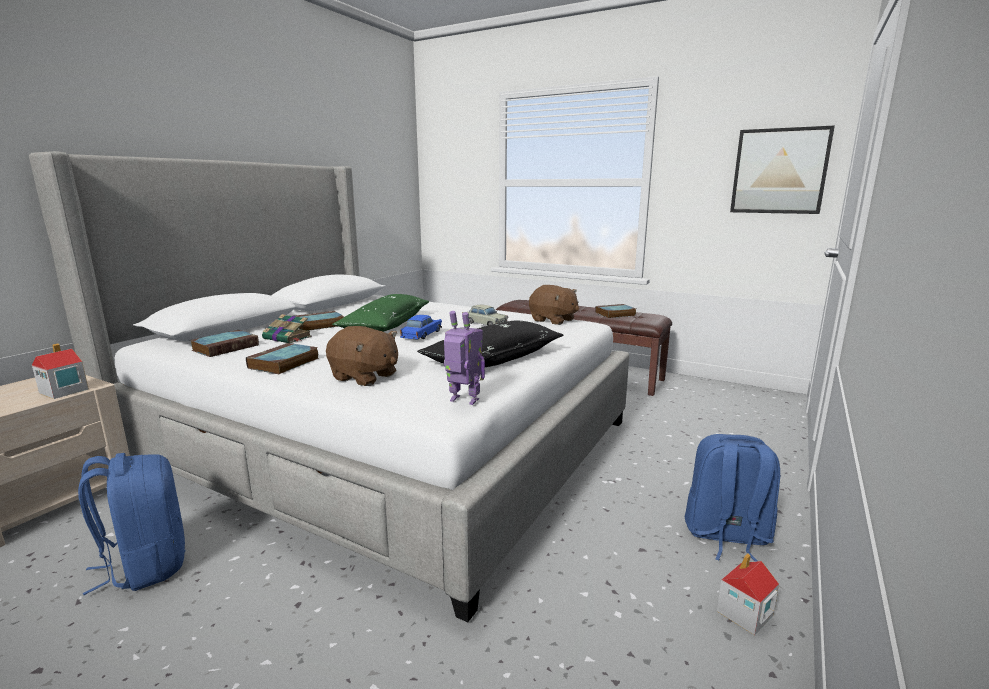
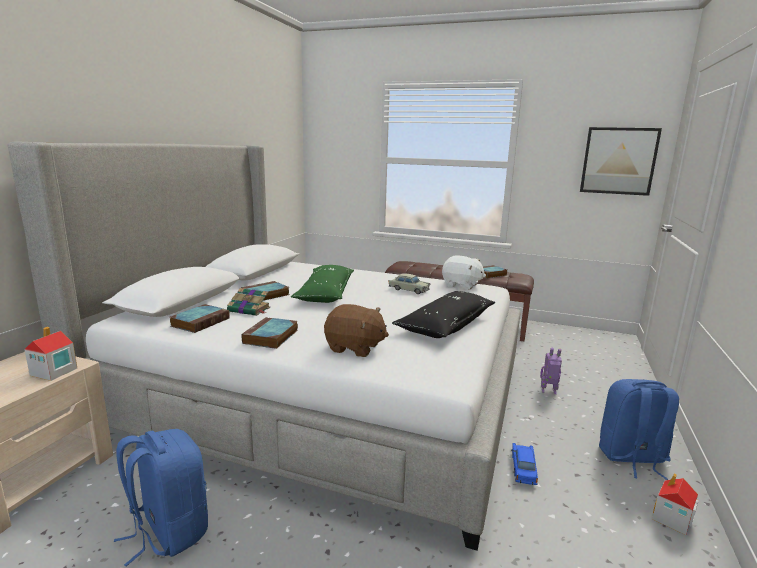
camera: 10 degrees left, 0 degrees up
blue toy car [400,315,442,339] -> blue toy car moved to [511,443,538,485]
toy robot [444,311,485,405] -> toy robot moved to [540,348,562,394]
brown plush toy [529,285,579,325] -> white plush toy [442,256,486,290]

